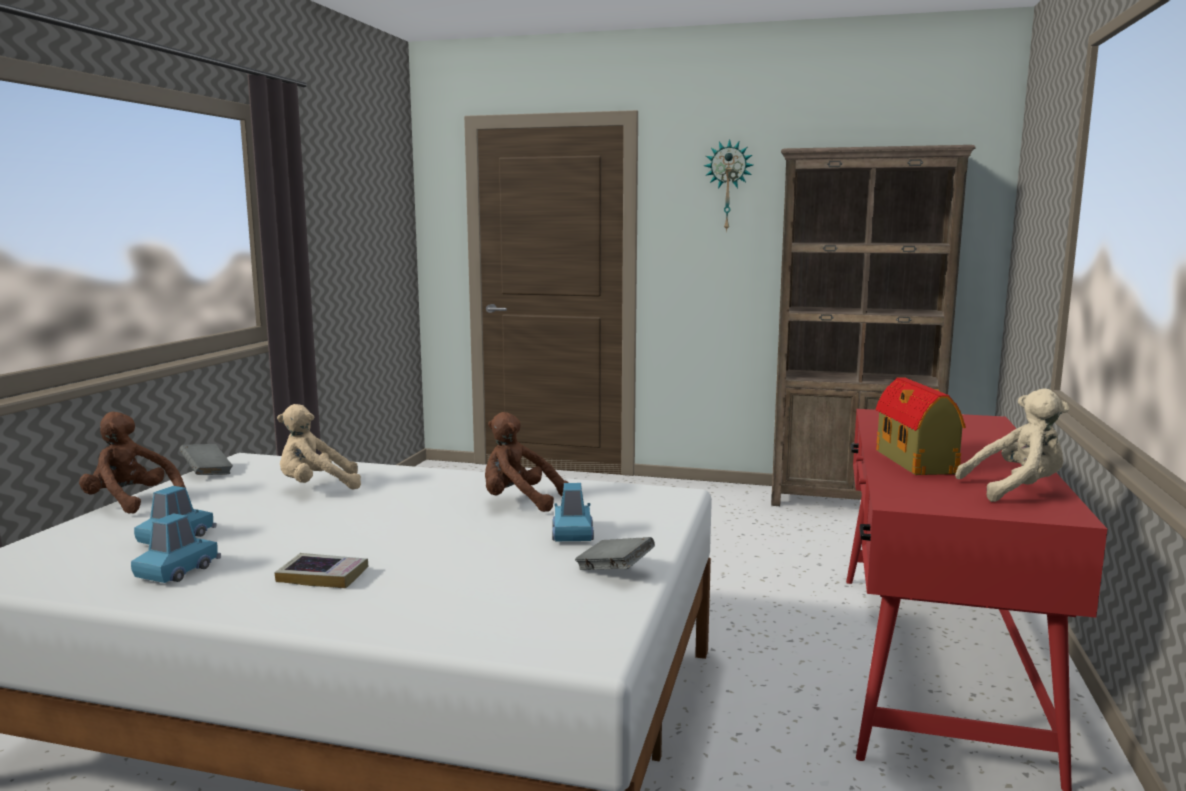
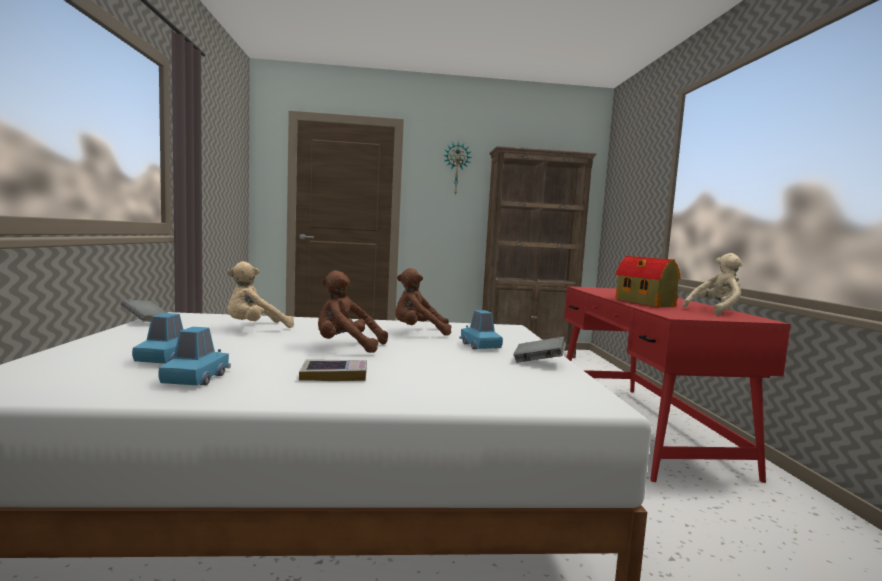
camera: 20 degrees left, 5 degrees down
brown plush toy [79,412,186,514] -> brown plush toy moved to [318,270,388,353]

